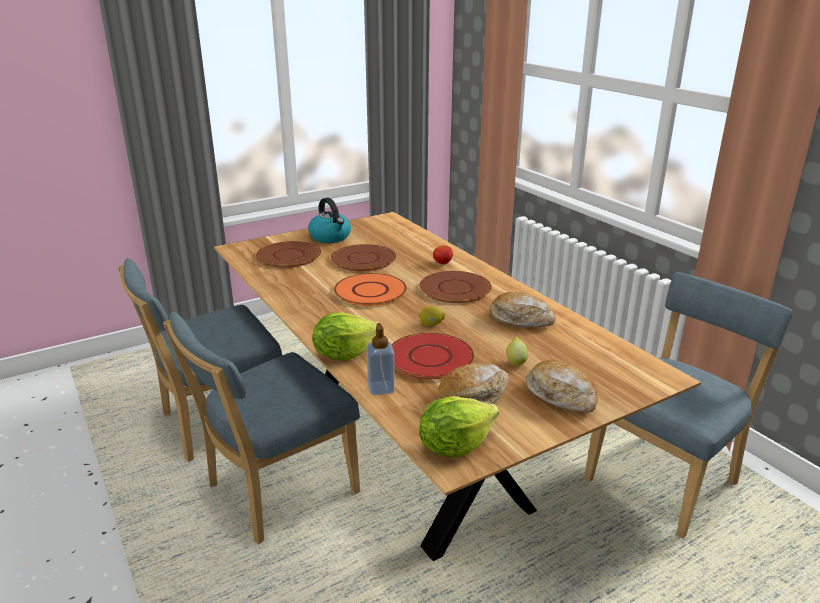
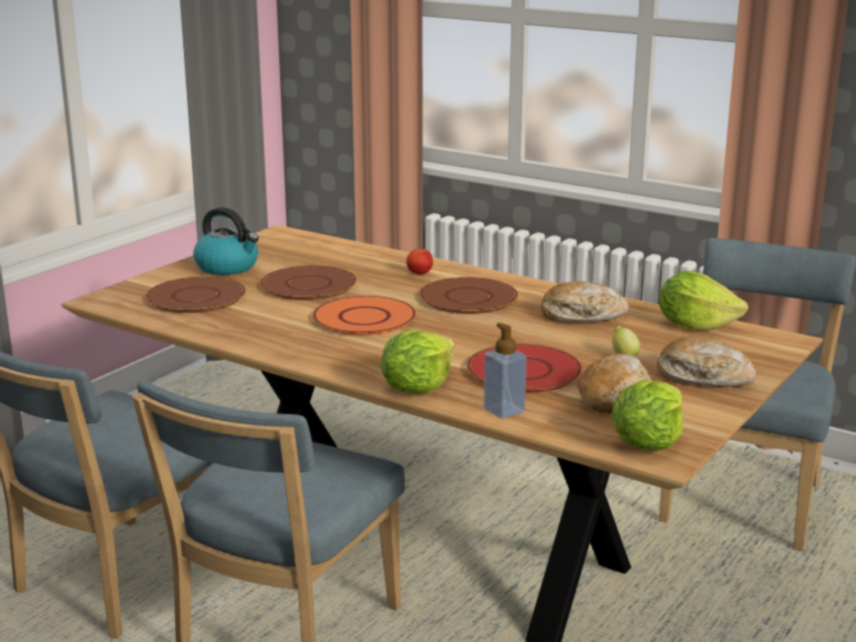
camera: 25 degrees left, 5 degrees down
lemon [419,306,446,326] -> none
none -> lettuce [659,271,748,331]

